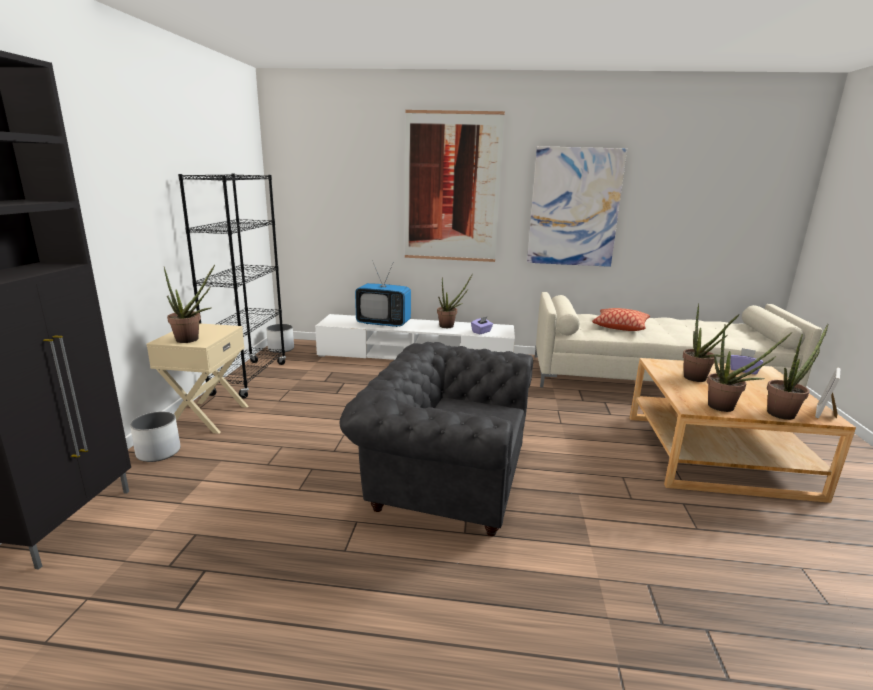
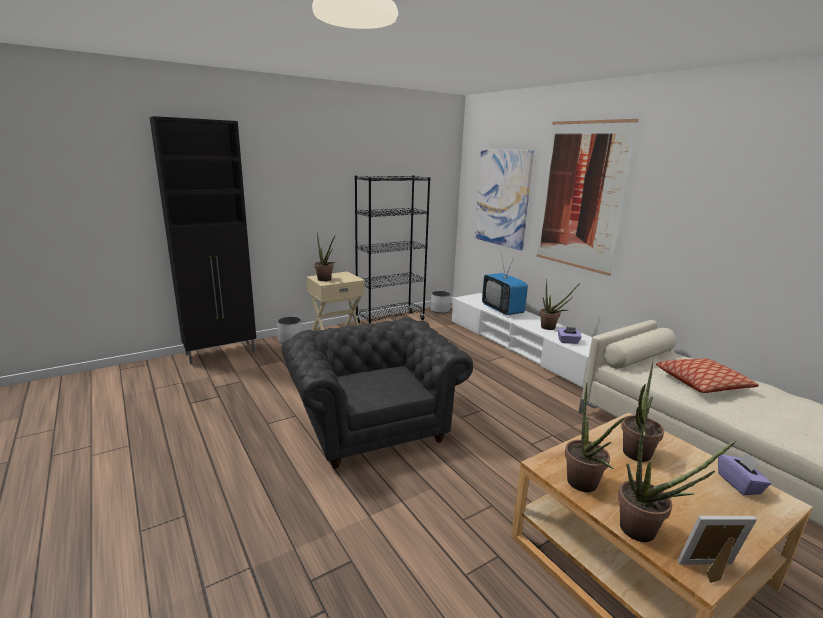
camera: 50 degrees right, 0 degrees up
picture [527,146,627,267] -> picture moved to [474,149,534,250]

